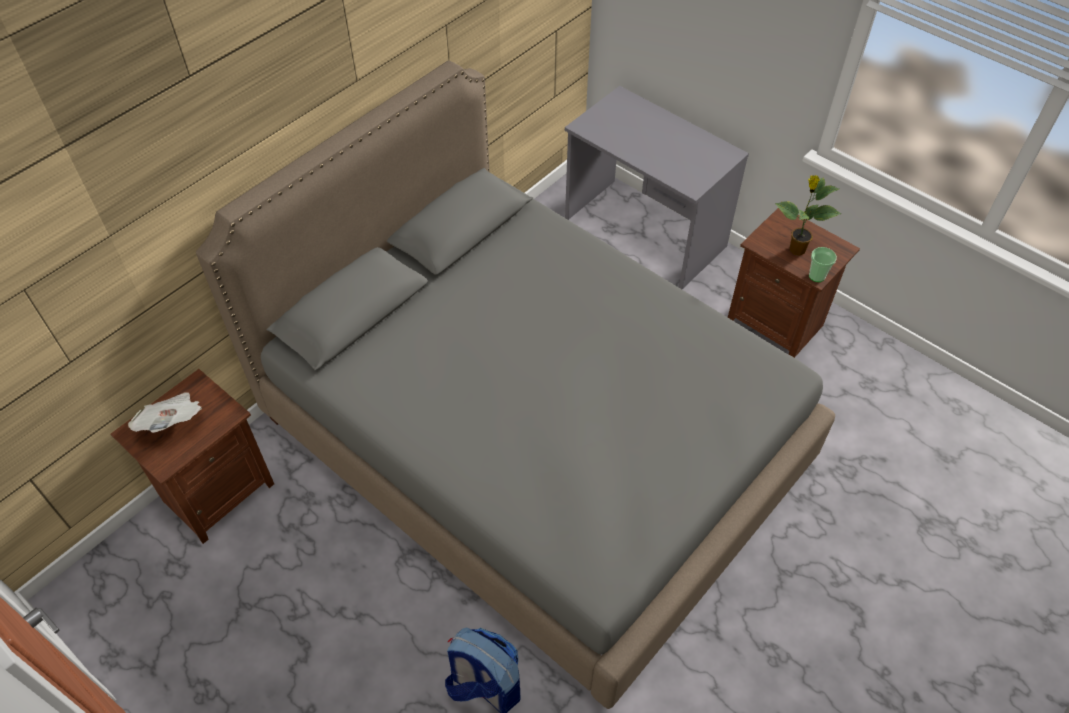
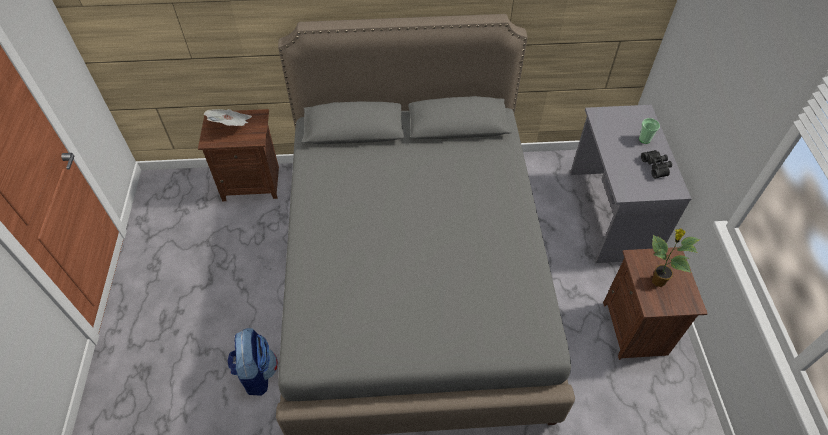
camera: 45 degrees right, 0 degrees up
cup [809,247,837,282] -> cup moved to [639,118,660,144]
none -> black binoculars [641,150,672,179]

